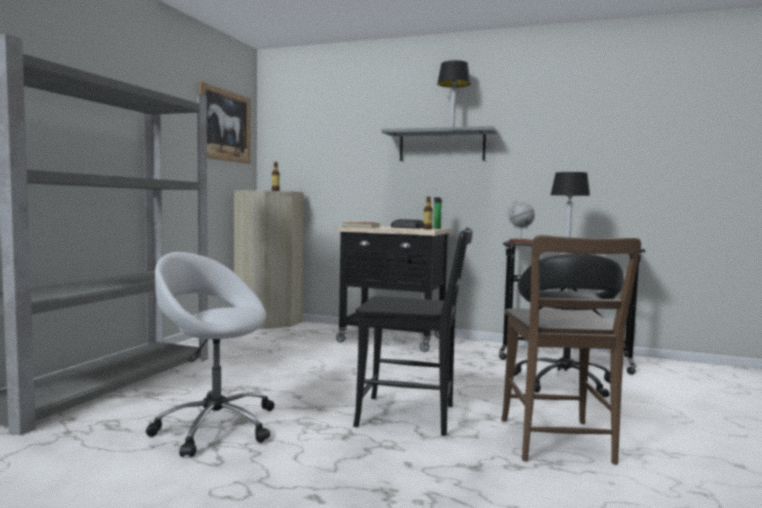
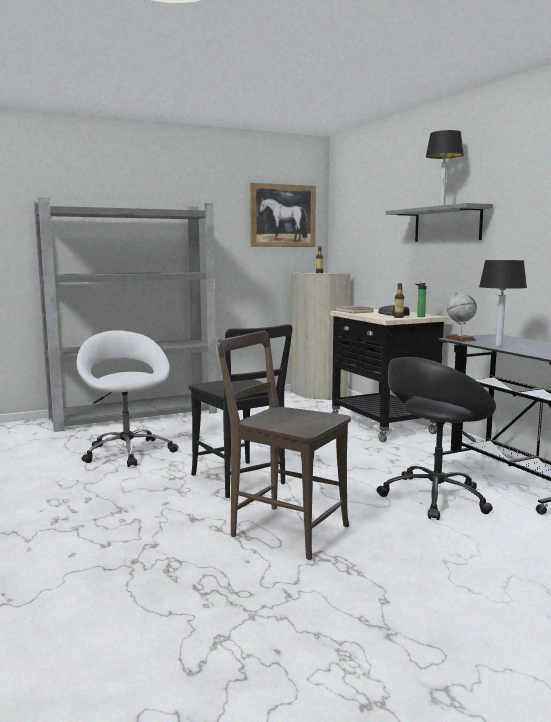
camera: 45 degrees right, 5 degrees up
brown chair [501,235,641,465] -> brown chair turned 75 degrees clockwise [217,331,351,560]

